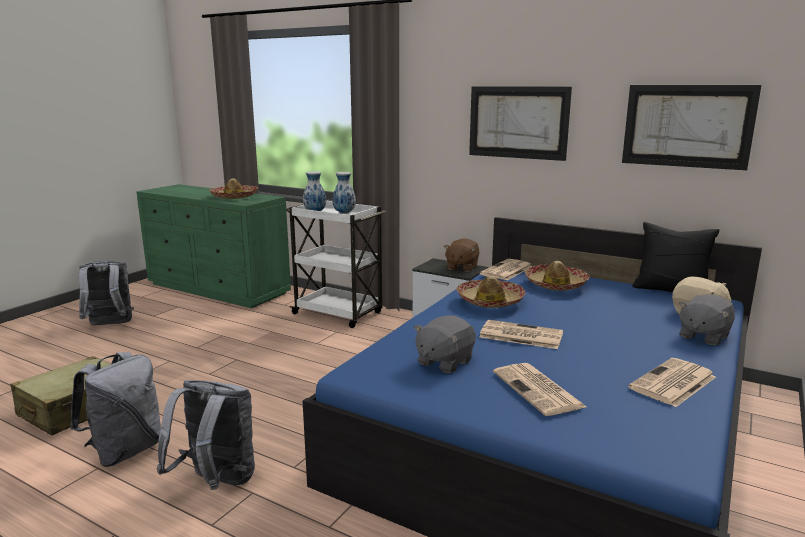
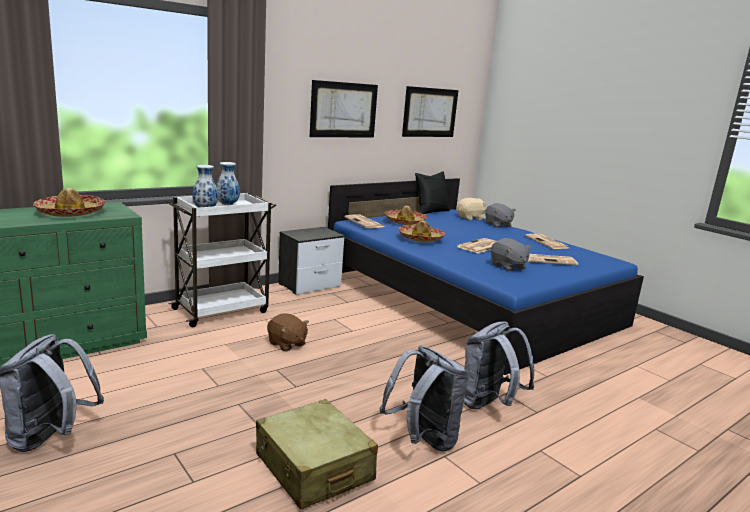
camera: 70 degrees left, 0 degrees up
brown plush toy [444,238,480,272] -> brown plush toy moved to [267,313,309,351]

